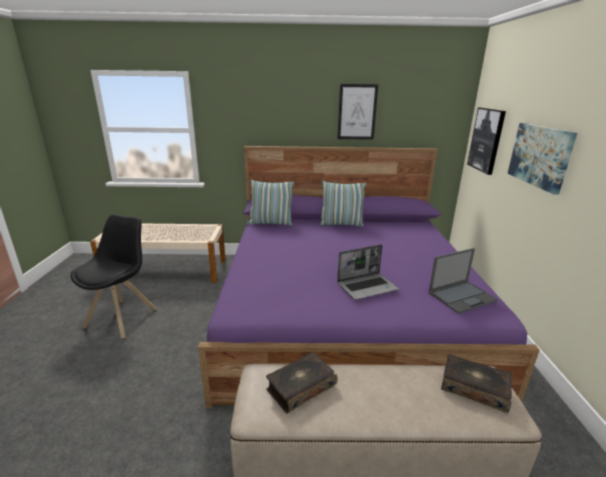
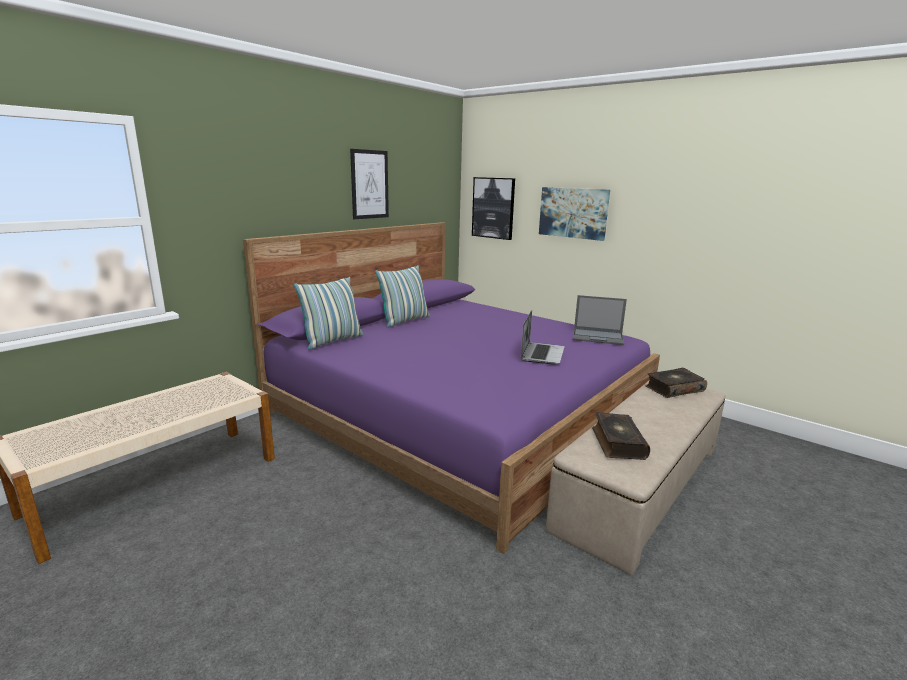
camera: 50 degrees left, 5 degrees down
black chair [71,214,157,339] -> none
laptop [429,248,498,314] -> laptop turned 90 degrees clockwise [573,295,627,345]

